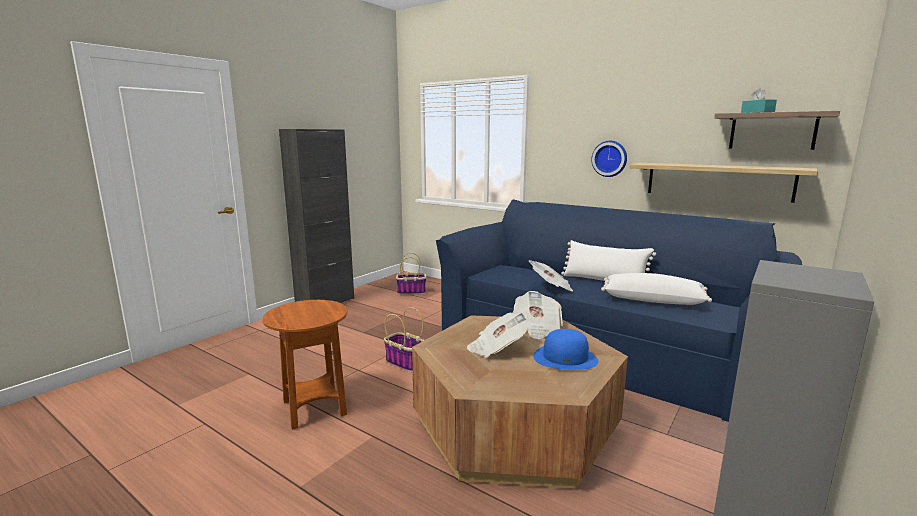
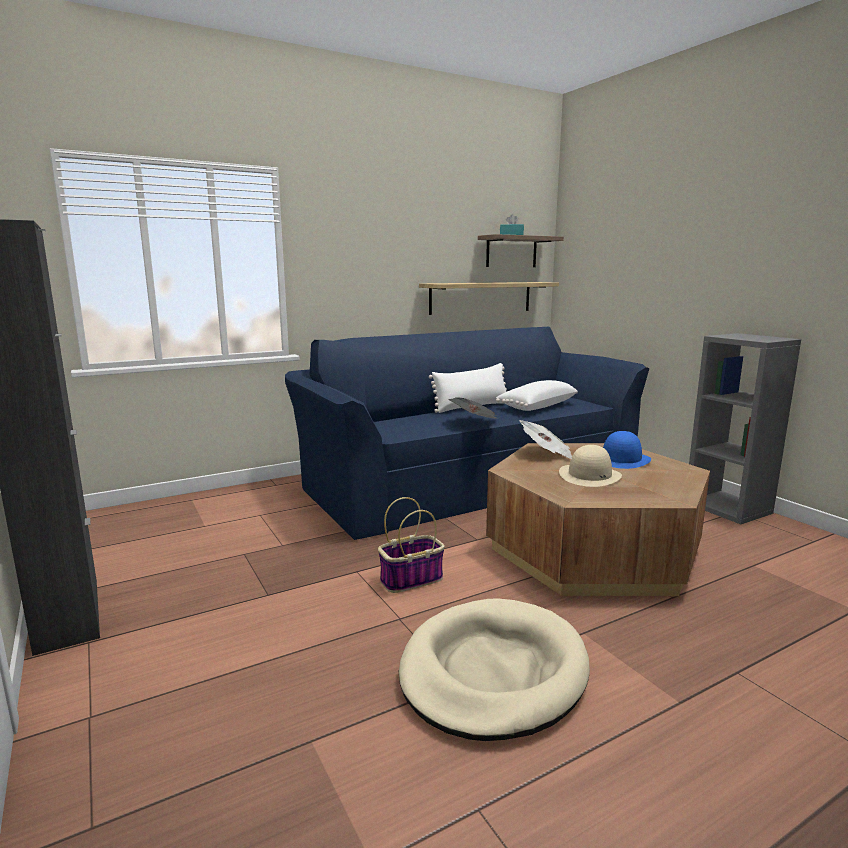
camera: 65 degrees left, 0 degrees up
brown side table [262,300,348,430] -> beige dog bed [399,598,590,741]
basket [396,253,426,295] -> none
newspaper [467,313,528,357] -> beige hat [559,445,622,487]
wall clock [591,141,627,177] -> none

